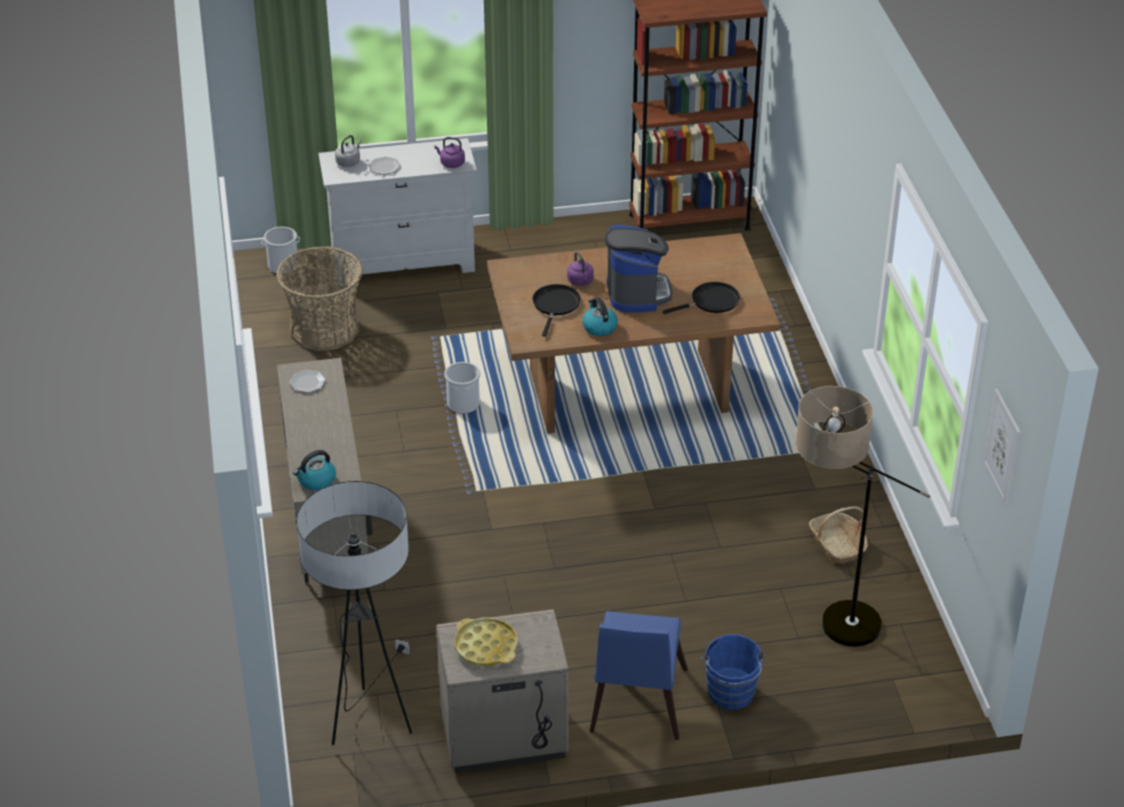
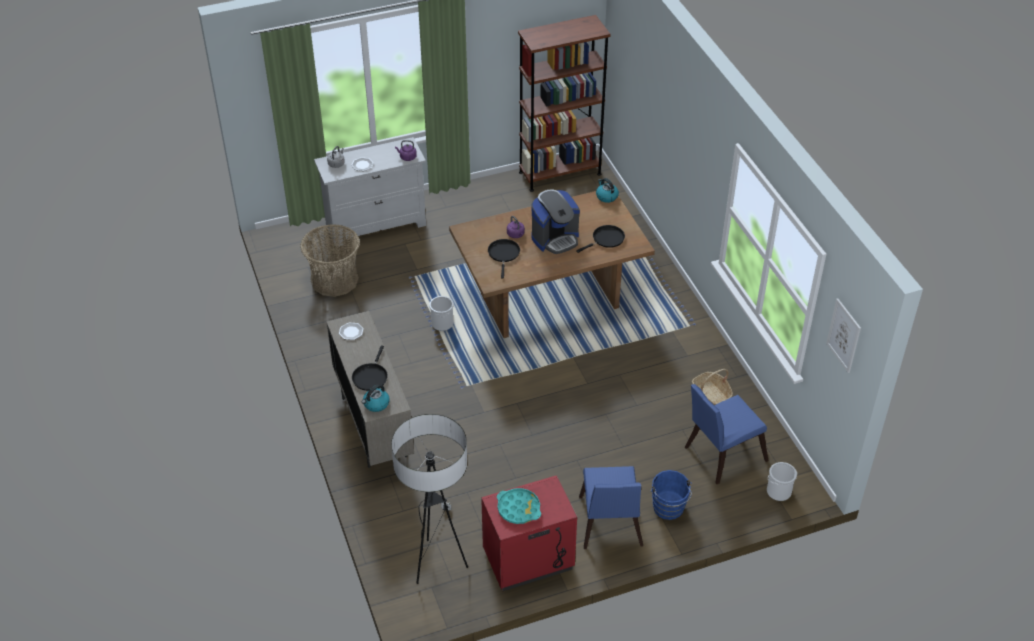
camera: 10 degrees left, 5 degrees up
bucket [262,227,300,274] -> bucket moved to [767,462,797,501]
beige nightstand [436,609,569,773] -> red nightstand [481,475,577,591]
yellow tray [454,617,518,666] -> turquoise tray [497,488,541,524]
kettle [582,298,618,336] -> kettle moved to [596,178,619,203]
coffee machine [605,224,672,313] -> coffee machine turned 75 degrees clockwise [531,189,580,254]
floor lamp [795,386,930,647] -> blue chair [685,384,769,484]
none -> black frying pan [352,345,388,391]

